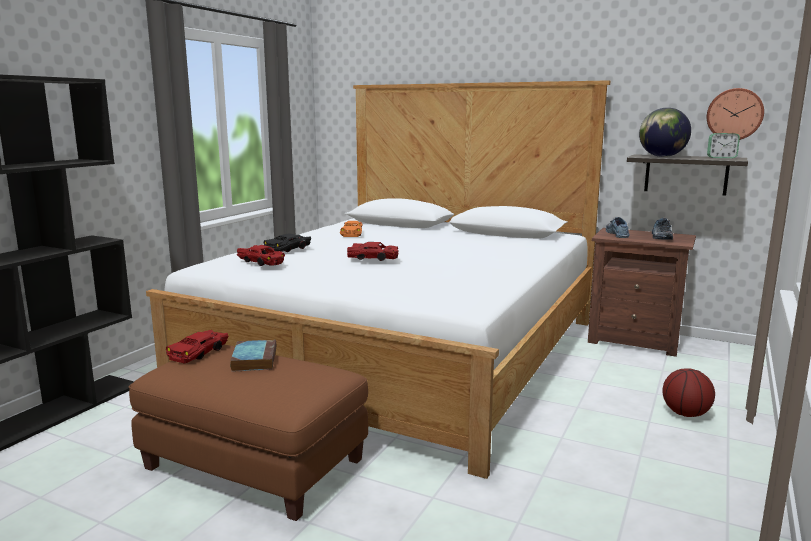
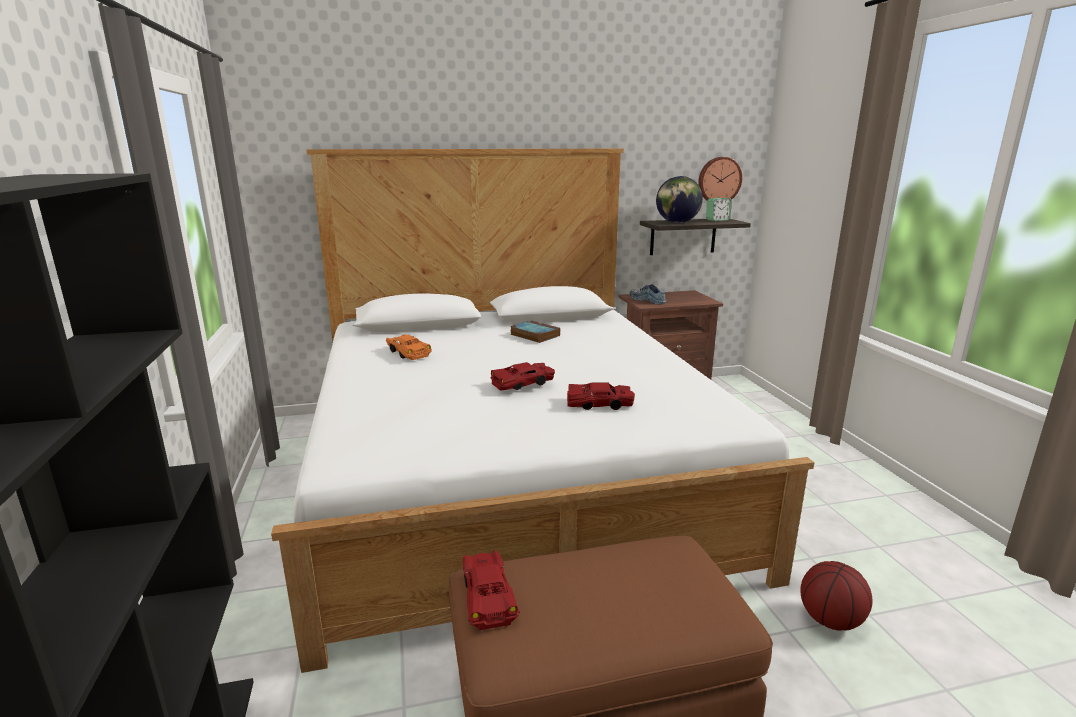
camera: 40 degrees left, 5 degrees up
book [230,340,276,372] -> book moved to [510,320,560,343]
red toy car [237,245,285,266] -> red toy car moved to [567,382,635,410]
black toy car [264,233,311,252] -> none
shoe [652,218,673,240] -> none
basketball [663,368,715,417] -> basketball moved to [800,561,872,631]

